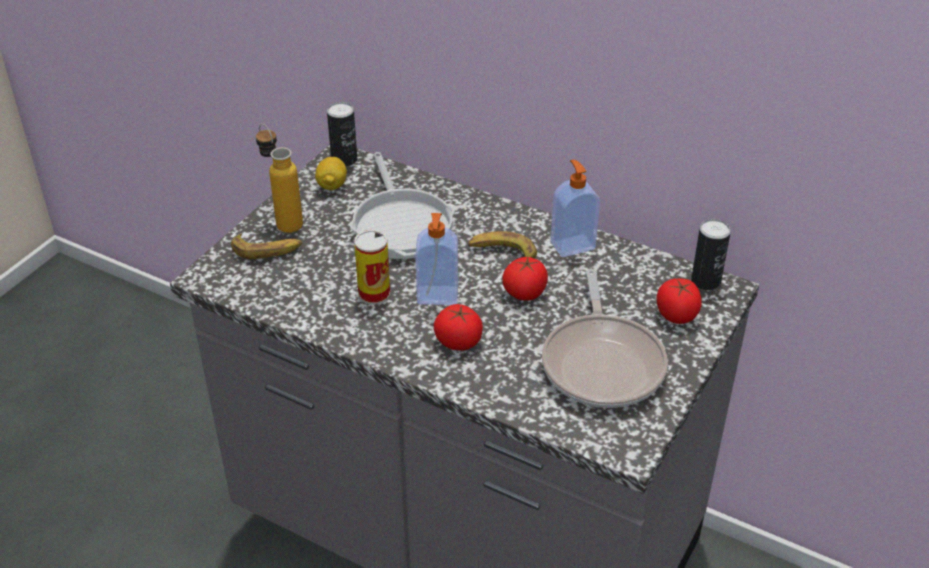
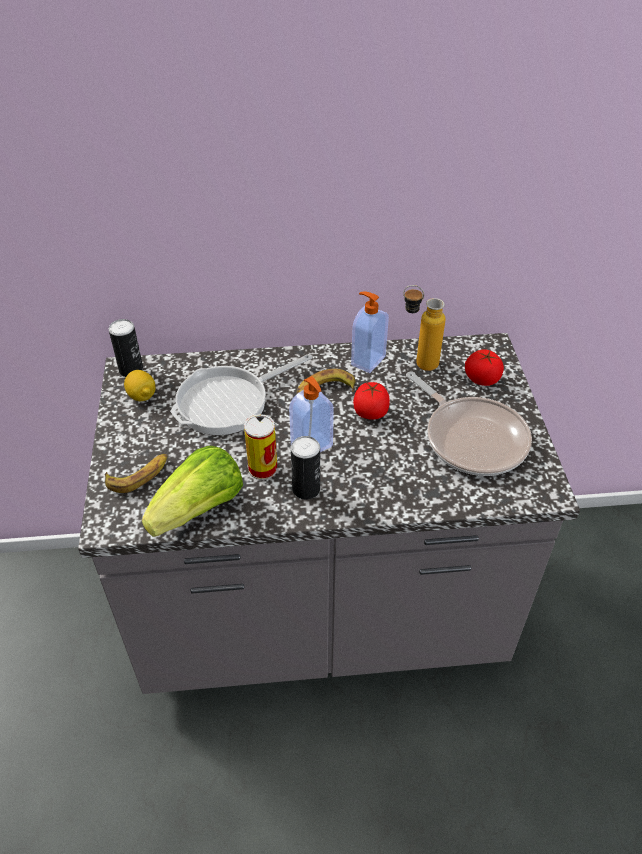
camera: 35 degrees left, 5 degrees up
bottle [256,123,303,233] -> bottle moved to [403,285,445,371]
frying pan [350,152,454,259] -> frying pan turned 105 degrees clockwise [170,354,312,435]
tomato [434,304,483,350] -> none
can [691,219,731,290] -> can moved to [291,436,320,500]
none -> lettuce [142,446,243,537]

